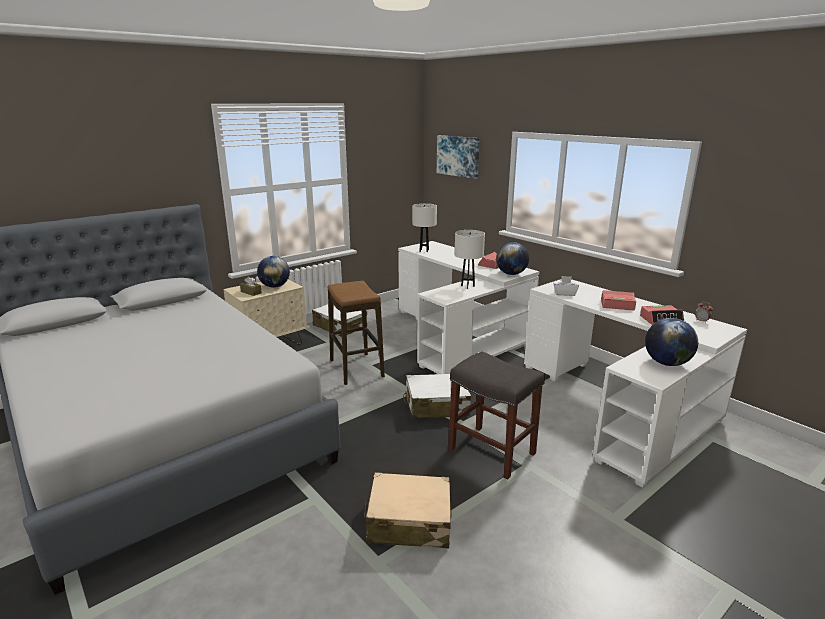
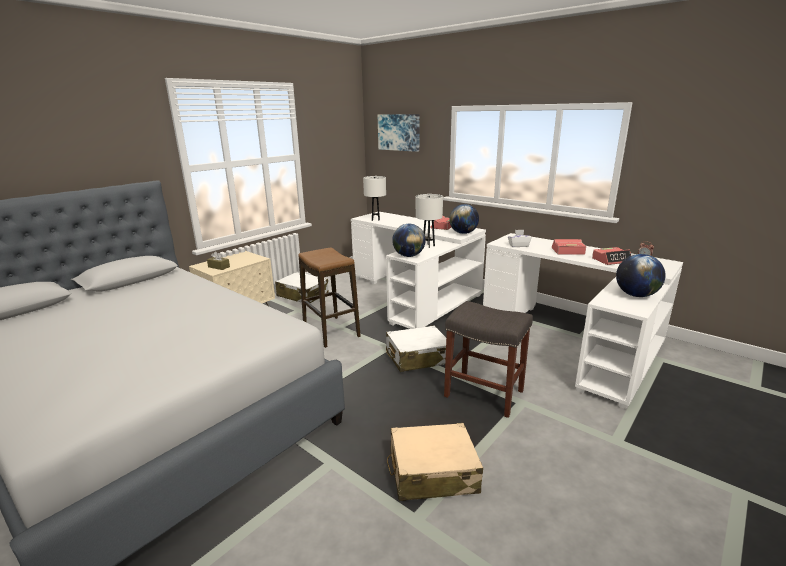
camera: 10 degrees left, 0 degrees up
globe [257,256,290,288] -> globe moved to [392,224,426,257]

